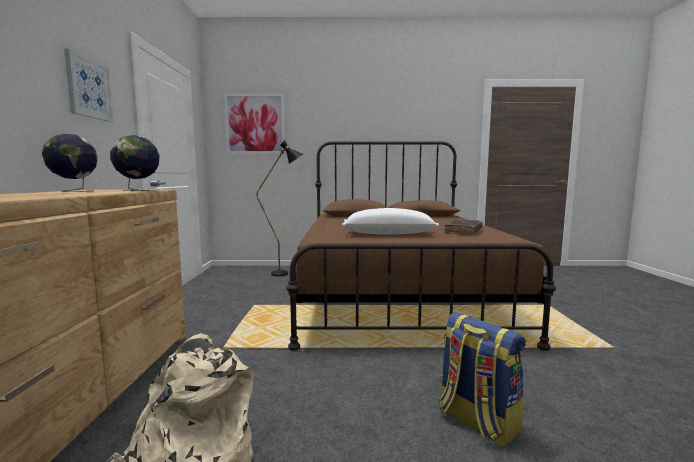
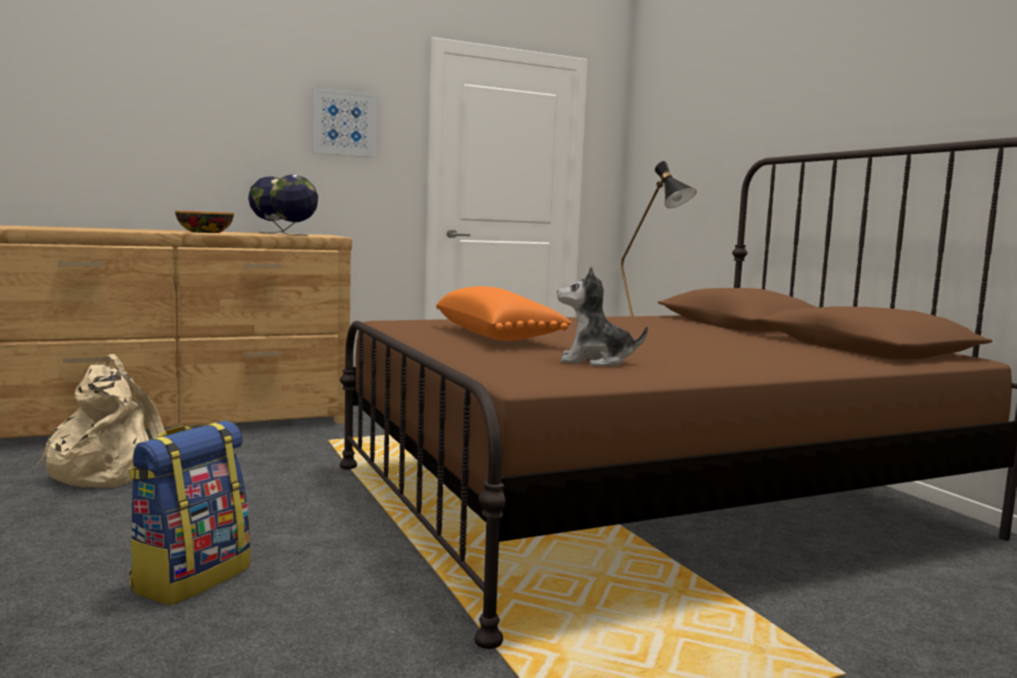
camera: 65 degrees right, 0 degrees up
picture [224,93,285,154] -> none
white pillow [342,208,439,235] -> orange pillow [436,286,572,341]
brown book [444,219,483,235] -> plush toy [557,266,648,366]
none -> bowl [175,211,234,233]

